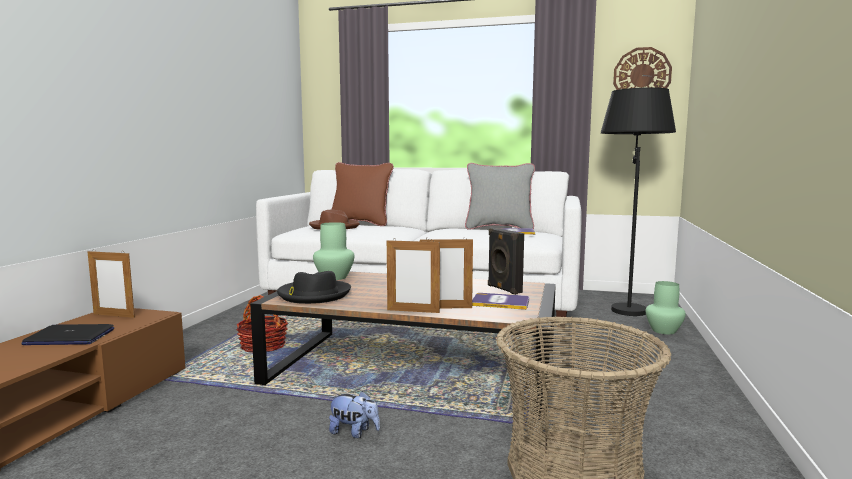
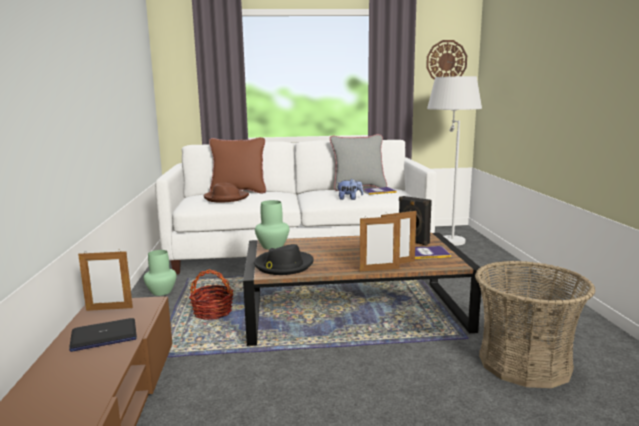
camera: 20 degrees left, 5 degrees up
plush toy [328,391,380,438] -> plush toy moved to [337,179,363,200]
black floor lamp [601,87,676,316] -> white floor lamp [427,76,482,246]
green vase [645,281,686,334] -> green vase moved to [144,250,177,296]

